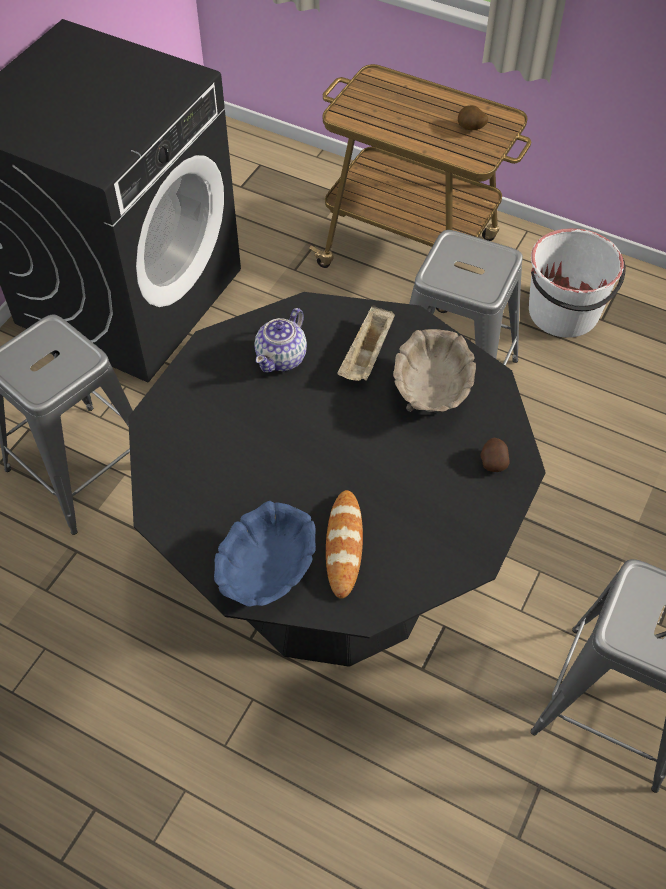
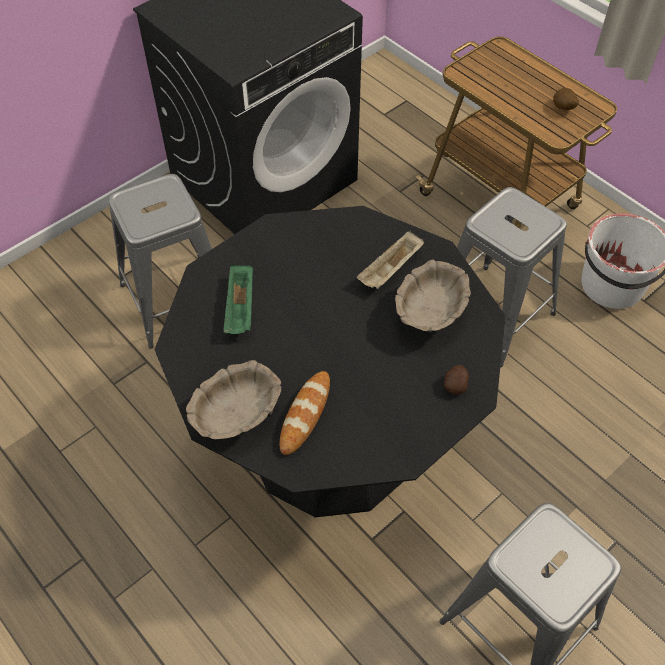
camera: 20 degrees right, 0 degrees up
blue bowl [214,501,316,607] -> beige bowl [186,360,281,439]
teapot [254,308,307,373] -> none
none -> green tray [223,264,253,334]

